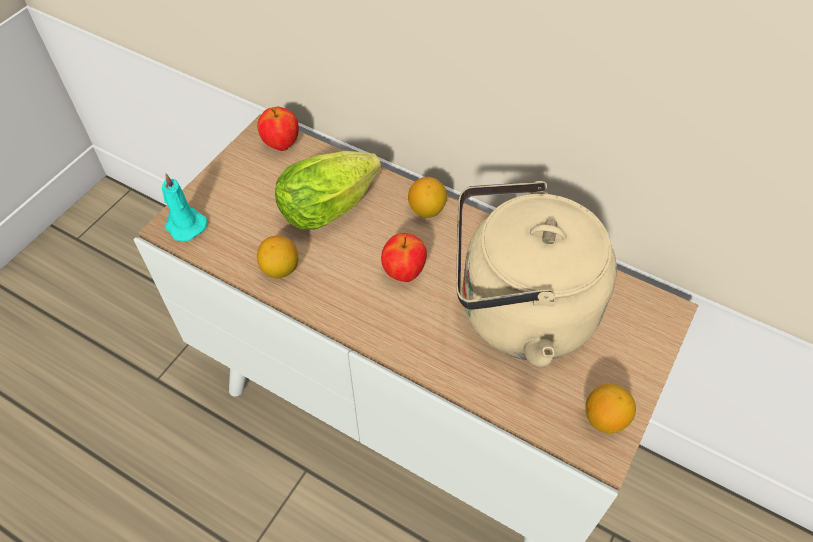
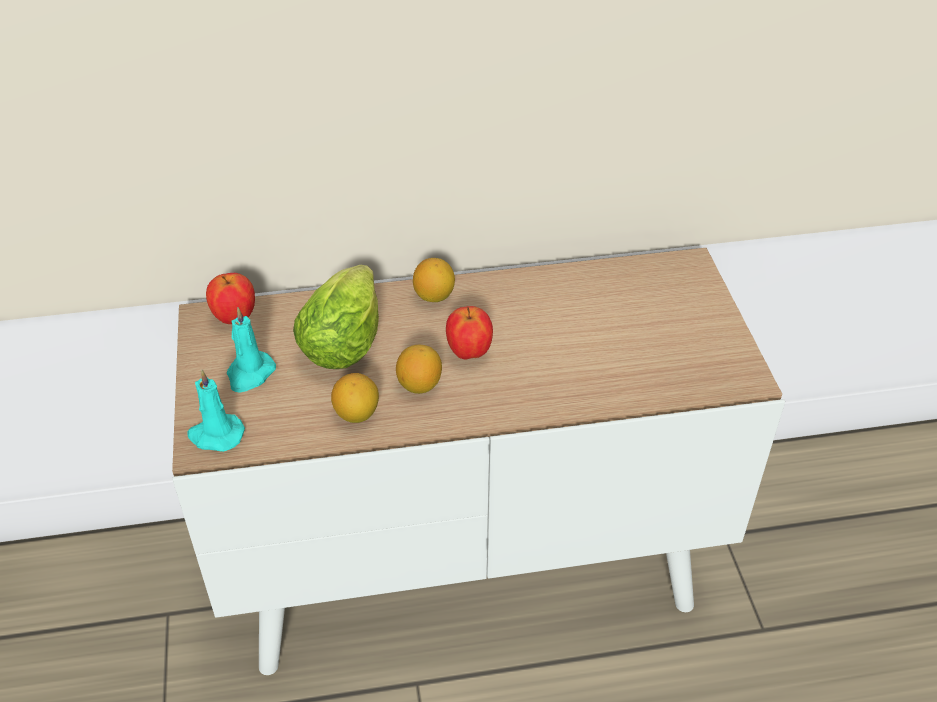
camera: 40 degrees left, 10 degrees down
beige kettle [456,181,617,367] -> none
lemon [585,384,636,434] -> lemon moved to [396,345,442,394]
none -> turquoise candle [227,307,276,392]

